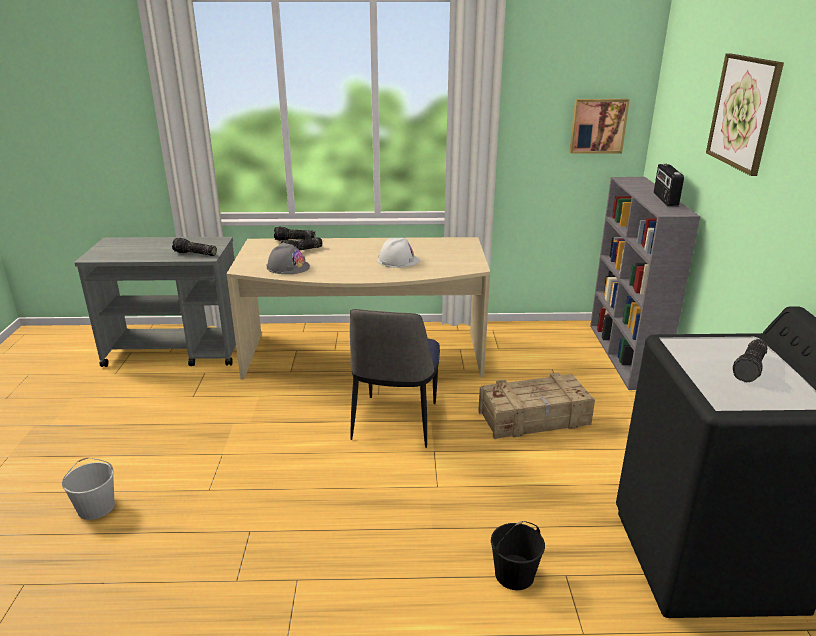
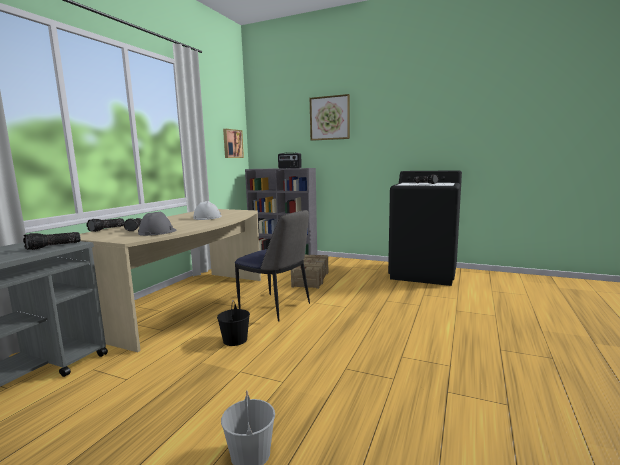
camera: 65 degrees left, 15 degrees down
black bucket [491,521,545,590] -> black bucket moved to [217,300,250,346]

